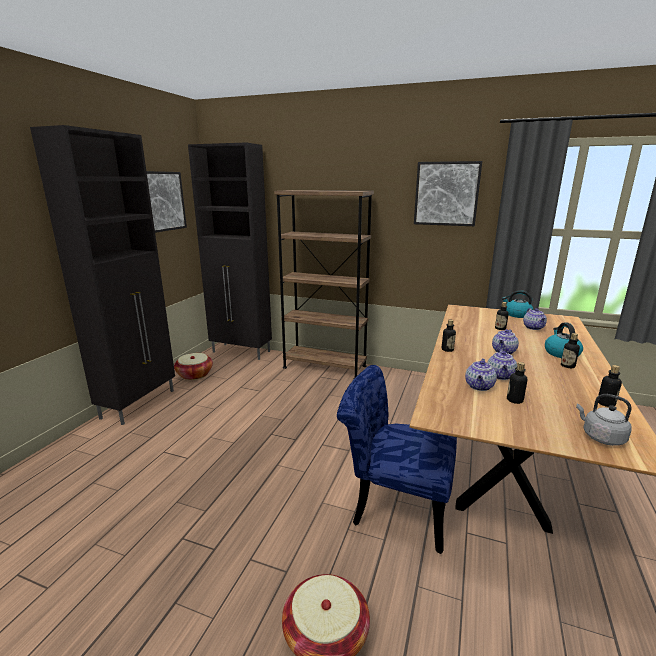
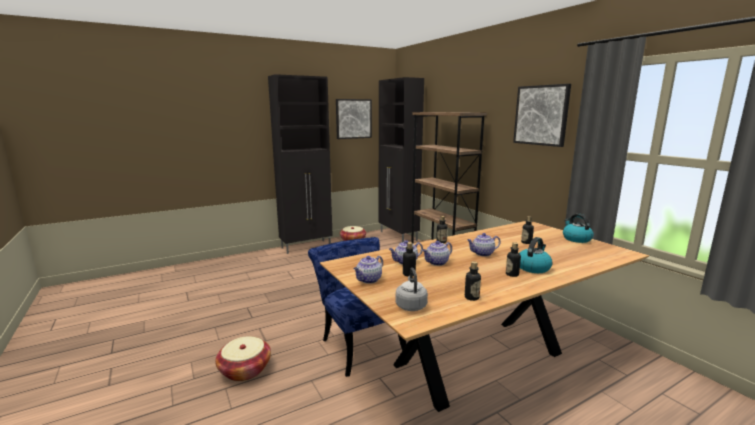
camera: 40 degrees right, 5 degrees down
teapot [523,308,547,330] -> teapot moved to [353,256,383,284]

